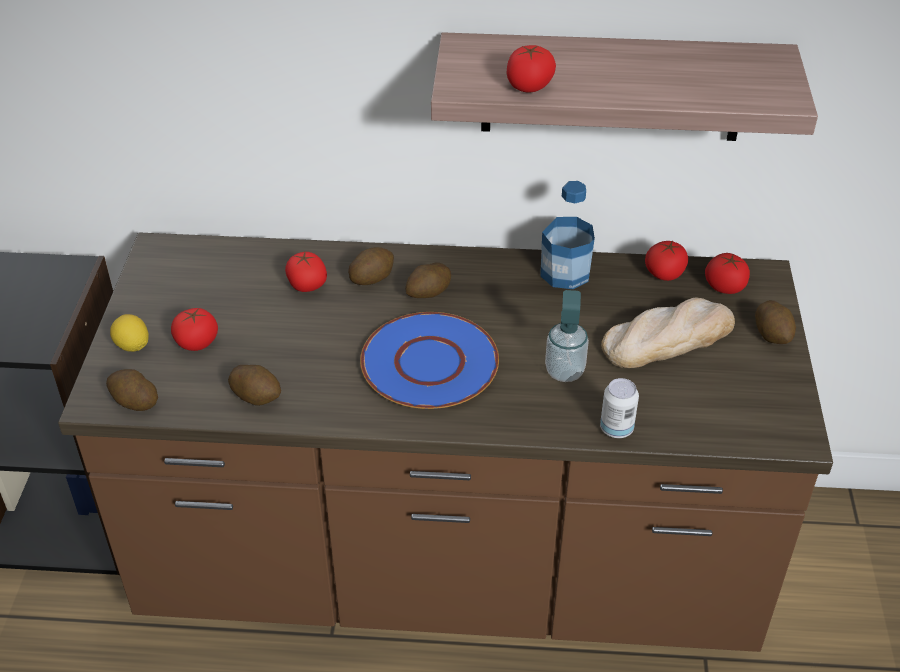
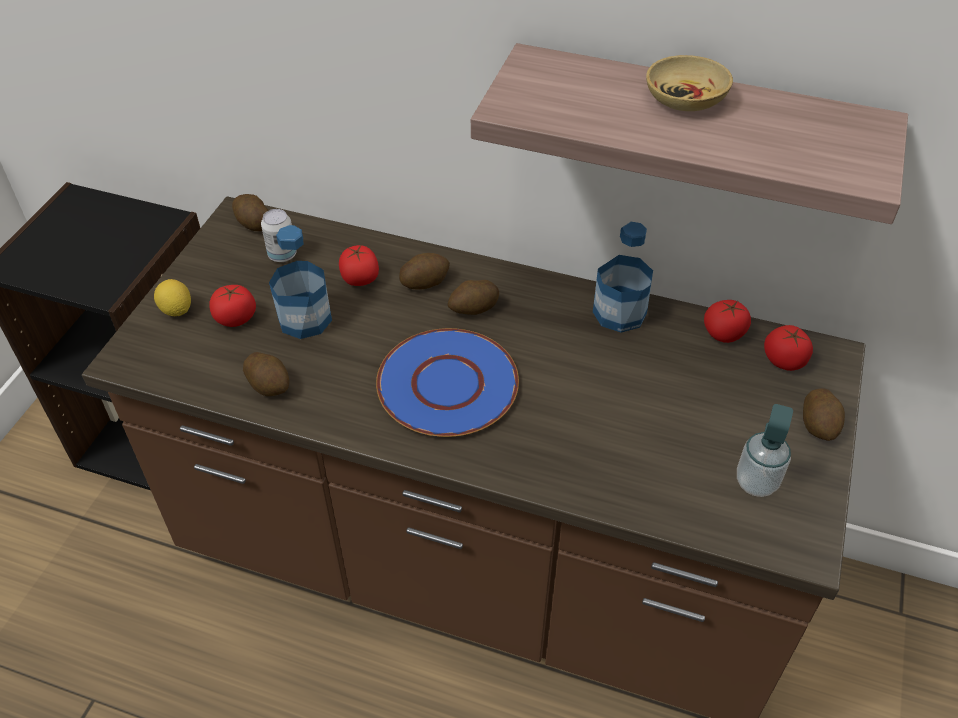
camera: 15 degrees right, 5 degrees up
potato [106,369,158,411] -> potato moved to [232,194,269,231]
tomato [507,45,556,92] -> none
soap dispenser [545,290,589,382] -> soap dispenser moved to [737,404,793,497]
can [600,378,639,438] -> can moved to [261,209,297,262]
bread [601,297,735,368] -> none
none -> bottle [269,225,332,339]
none -> beige bowl [646,55,733,111]

